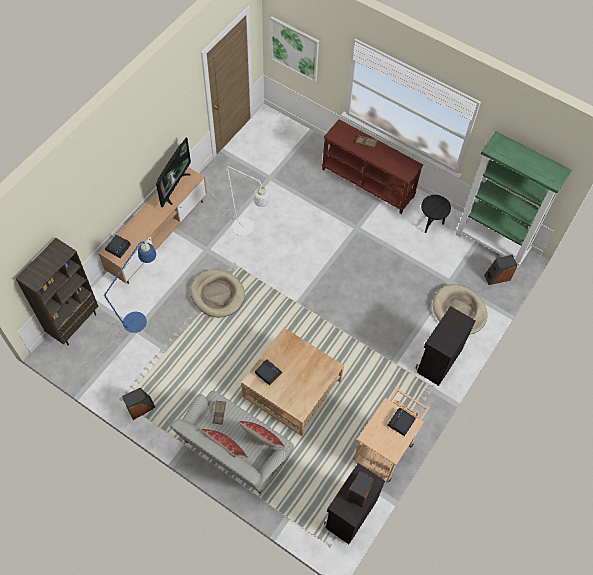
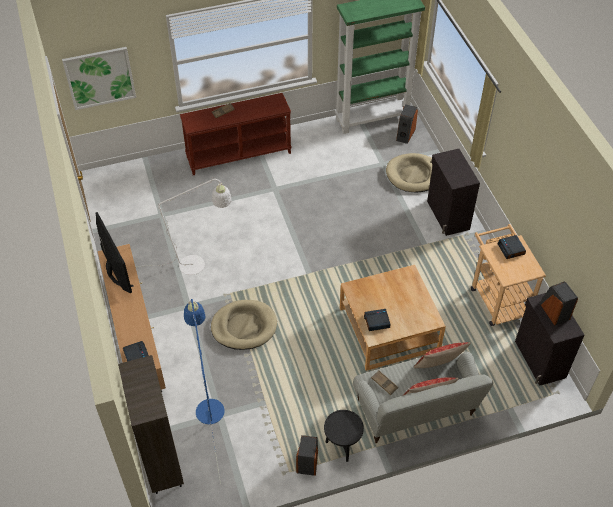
camera: 50 degrees left, 10 degrees down
black side table [421,195,451,233] -> black side table moved to [324,410,364,462]

